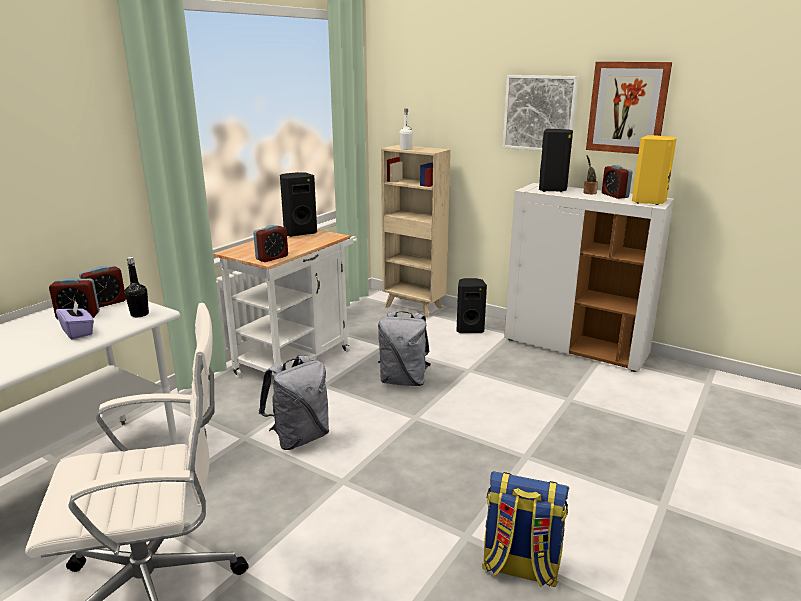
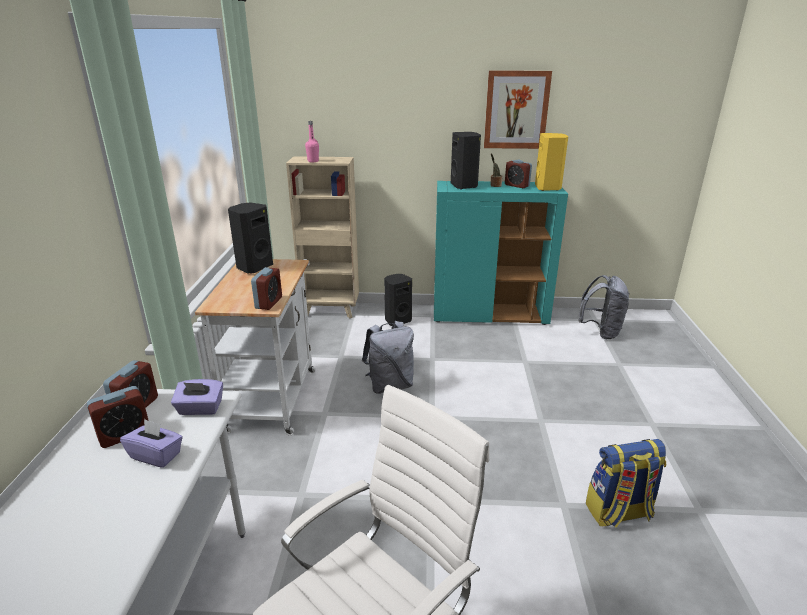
camera: 30 degrees left, 5 degrees up
black bottle [125,257,149,317] -> purple tissue box [171,379,223,415]
grey backpack [259,356,329,450] -> grey backpack moved to [578,275,630,339]
white bottle [399,109,413,150] -> pink bottle [305,121,319,162]
picture [503,75,579,151] -> none
white cabinet [504,183,674,372] -> turquoise cabinet [434,181,568,325]

